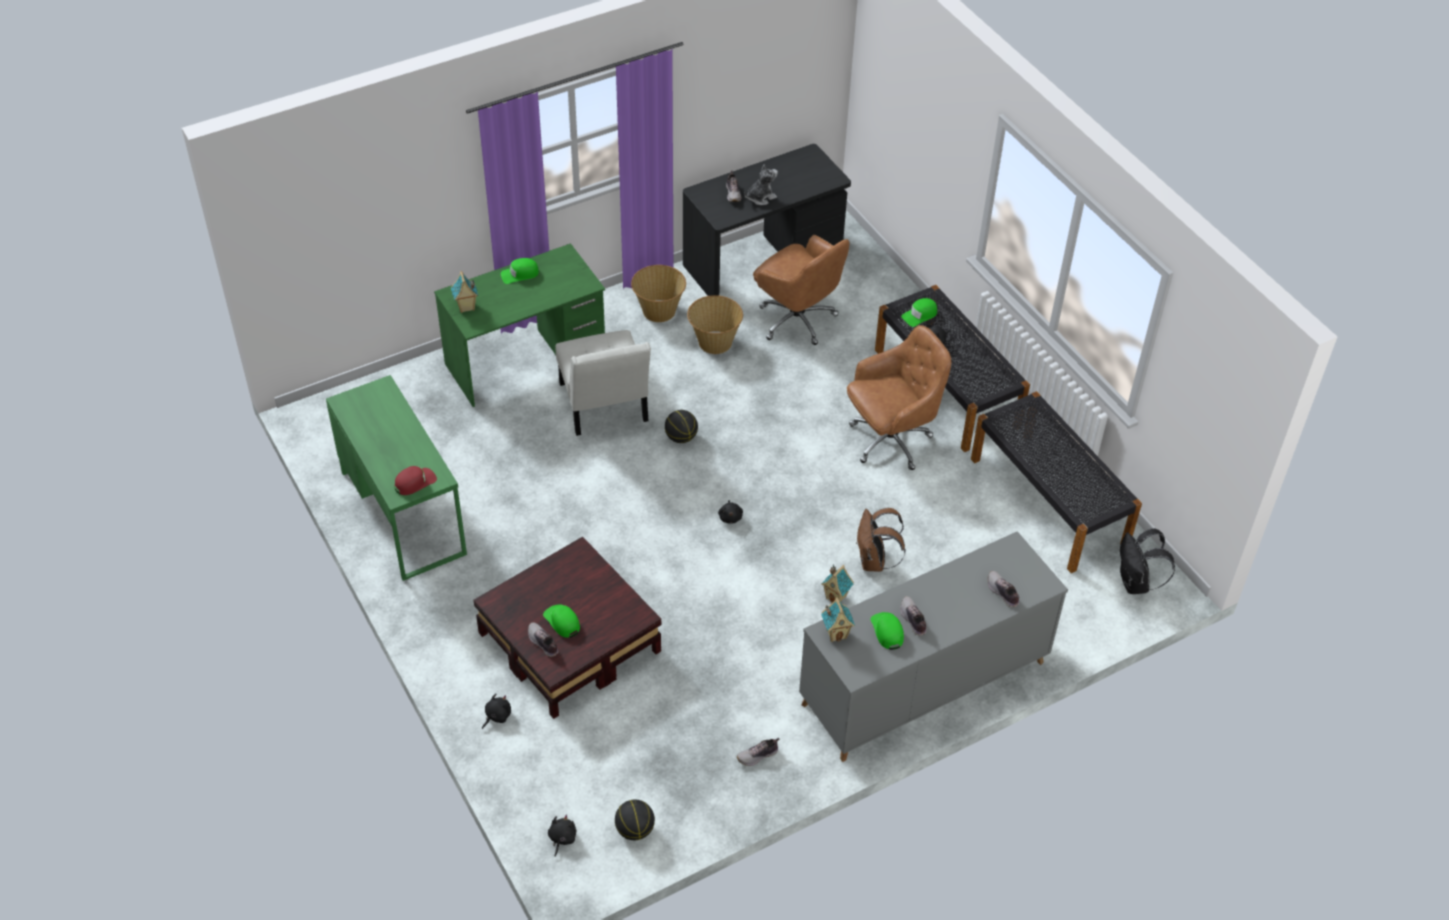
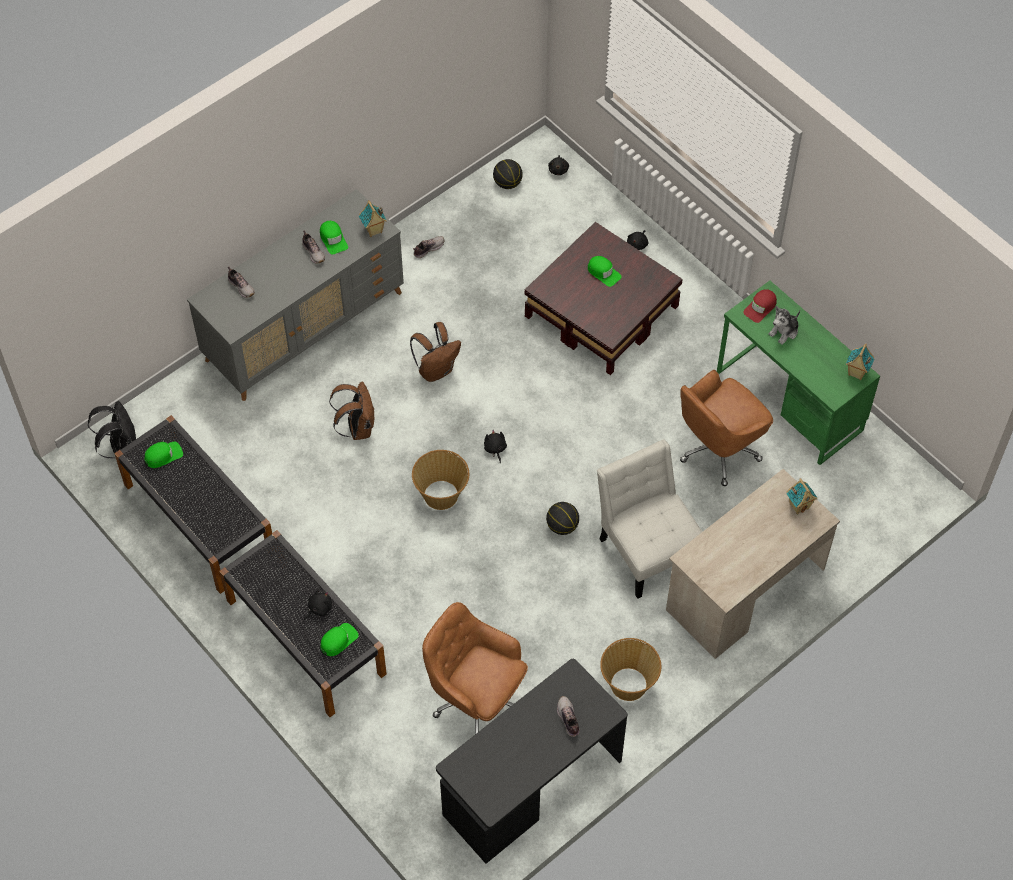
camera: 170 degrees right, 10 degrees up
green desk [434,243,605,407] -> beige desk [666,469,840,659]
green cap [501,258,539,284] -> green cap moved to [144,442,183,468]
shoe [528,622,558,657] -> none
basket [687,295,743,354] -> basket moved to [412,450,469,510]
plush toy [744,164,778,205] -> plush toy moved to [769,306,800,345]
toy house [821,564,854,603] -> toy house moved to [846,344,874,380]
brown office chair [847,325,951,470] -> brown office chair moved to [680,370,773,486]
none -> brown backpack [410,322,461,382]

